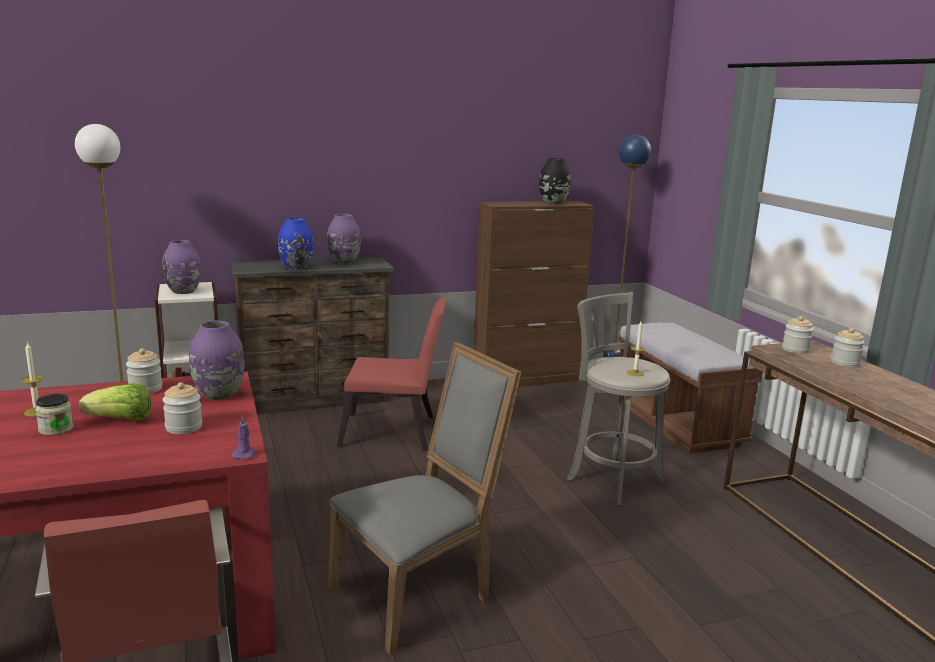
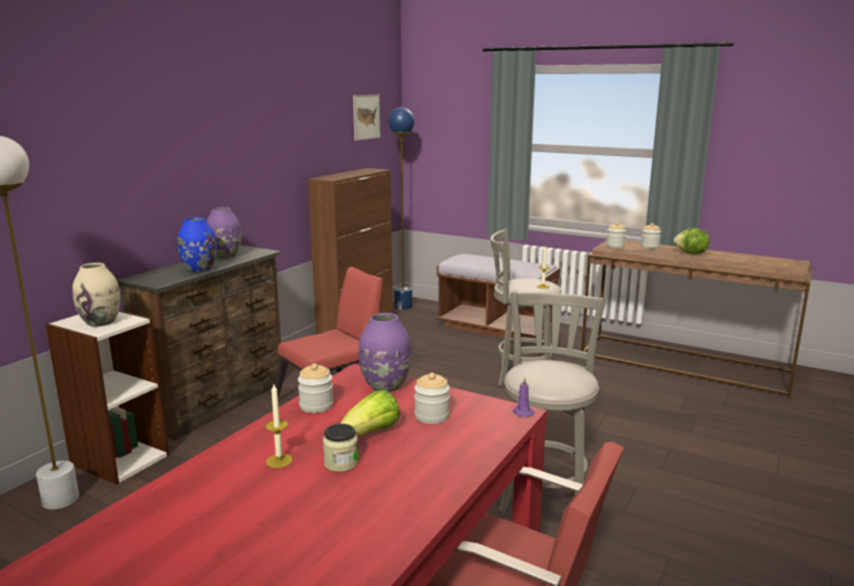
camera: 40 degrees left, 0 degrees up
purple vase [162,240,201,294] -> beige vase [72,263,121,327]
grey chair [328,342,522,655] -> grey stool [498,292,606,513]
black vase [539,158,571,204] -> none
none -> picture [353,95,380,141]
none -> lettuce [673,228,710,254]

